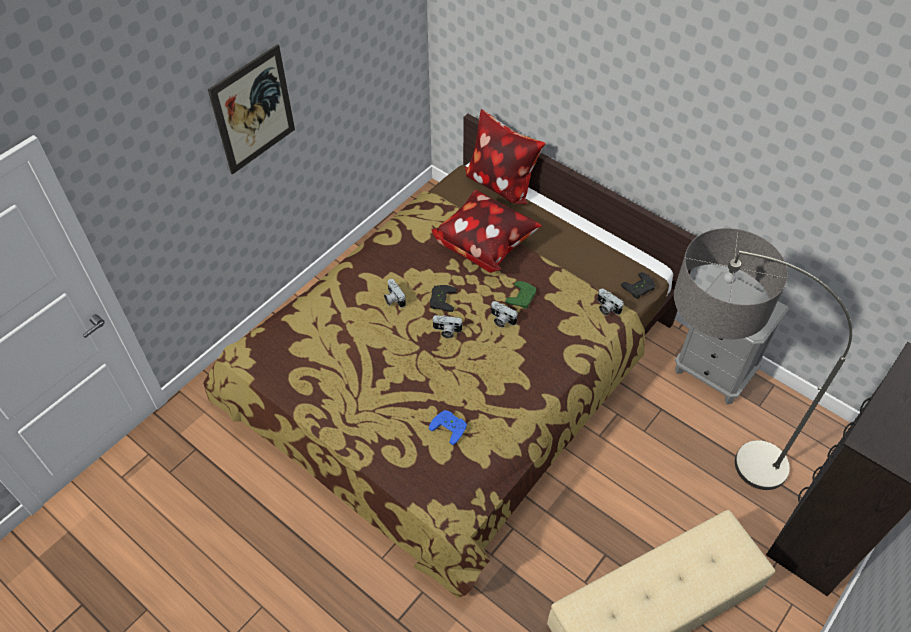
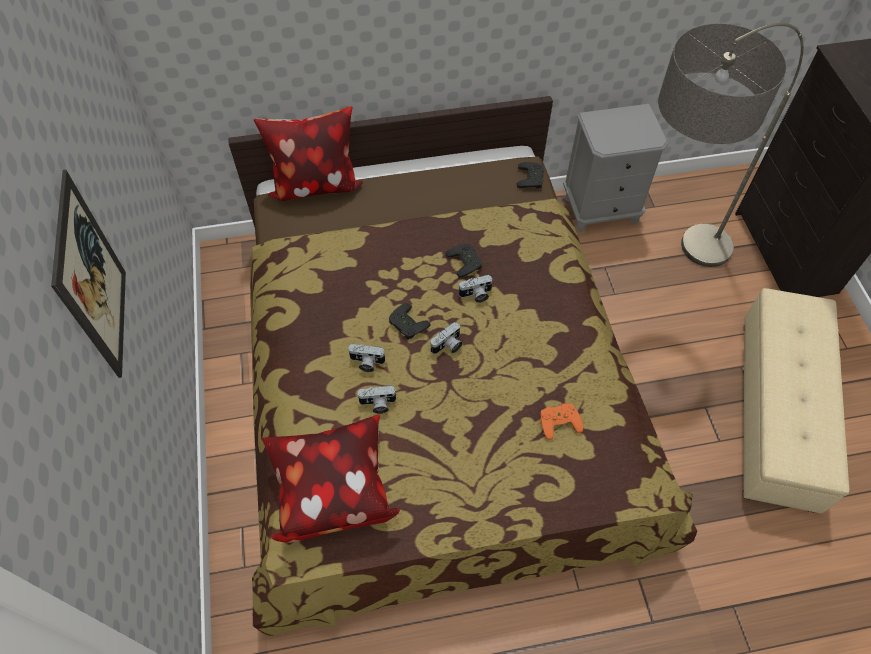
camera: 50 degrees left, 5 degrees up
blue game controller [429,410,467,445] -> orange game controller [540,403,583,440]
pillow [431,190,542,273] -> pillow moved to [262,414,400,543]
green game controller [505,281,536,309] -> black game controller [446,244,482,278]
camera [597,289,624,316] -> camera moved to [357,385,397,414]

